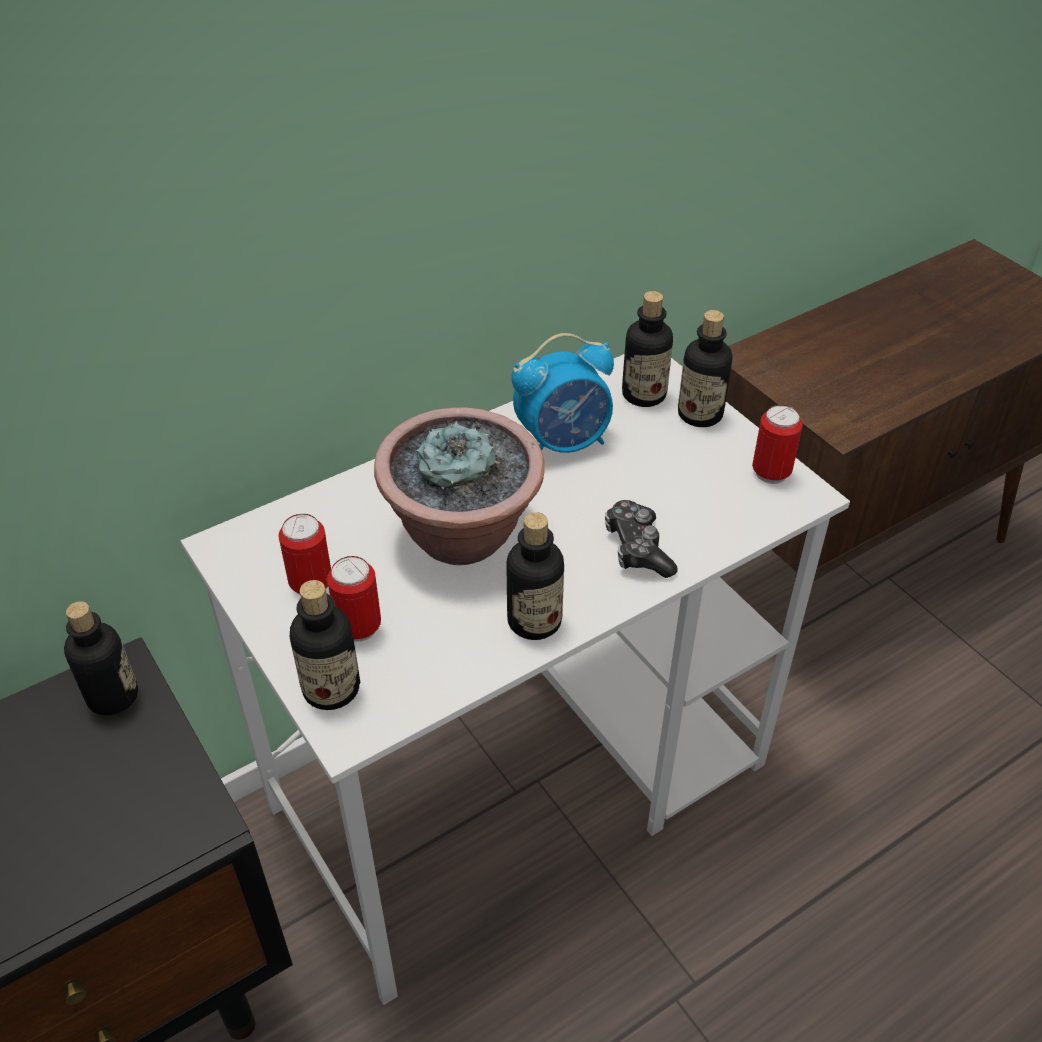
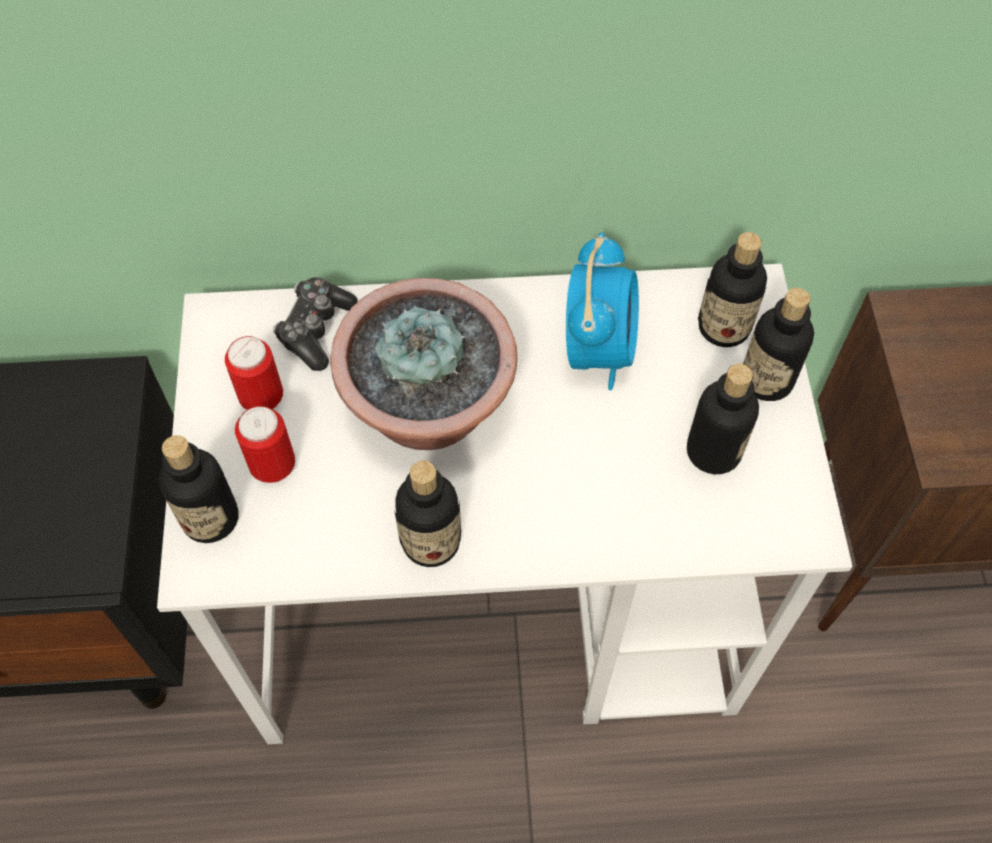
camera: 30 degrees right, 15 degrees up
bottle [64,601,138,716] -> bottle moved to [687,364,759,474]
alarm clock [511,333,614,453] -> alarm clock turned 90 degrees counterclockwise [566,232,639,390]
game controller [605,500,678,578] -> game controller moved to [273,277,358,371]
can [752,405,803,484] -> none

